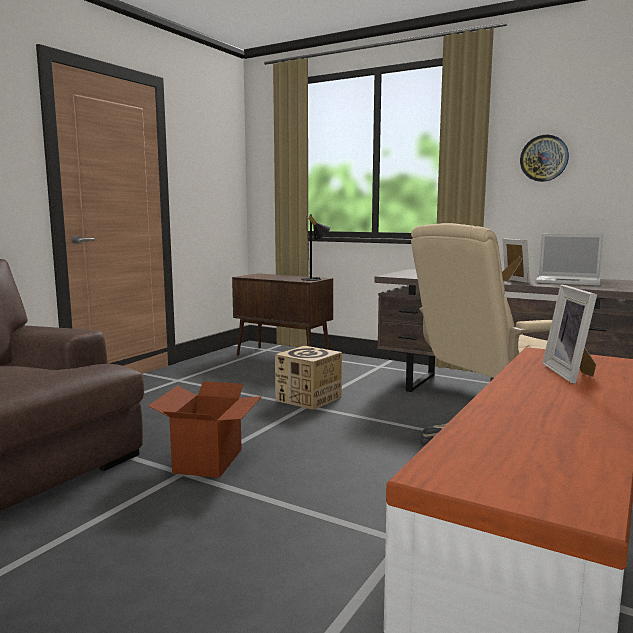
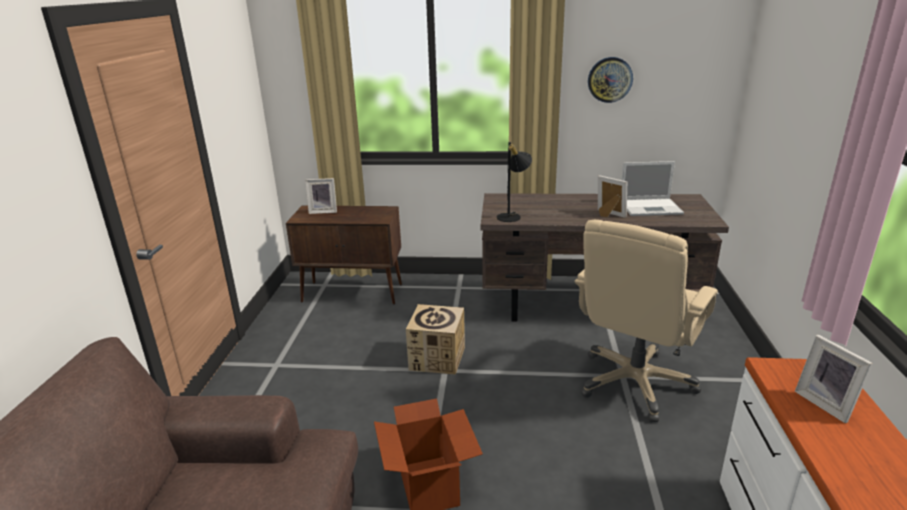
camera: 25 degrees left, 15 degrees up
black table lamp [301,214,331,281] -> black table lamp moved to [497,142,532,222]
none -> picture frame [305,178,337,214]

